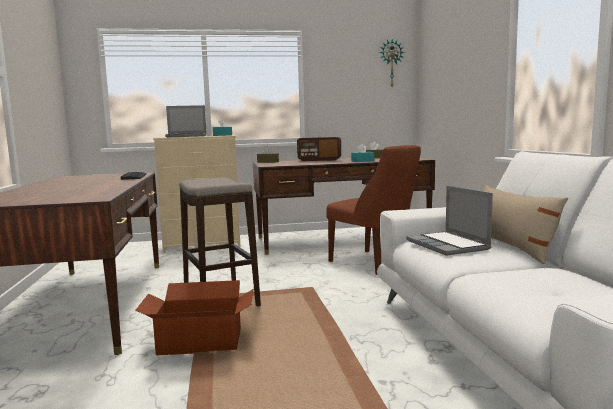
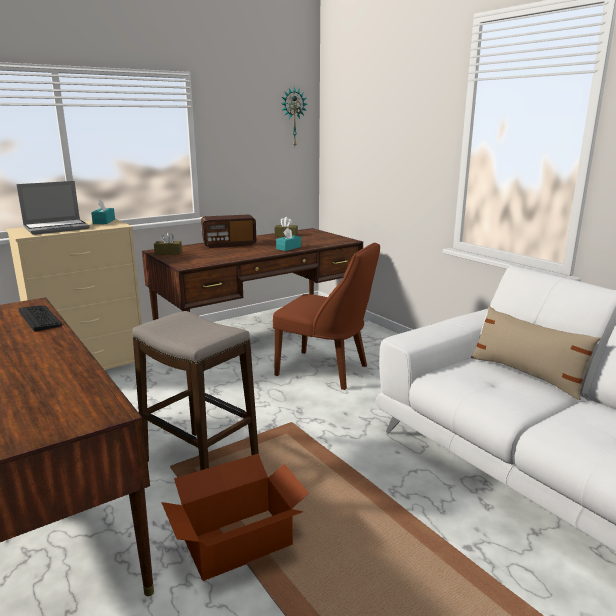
camera: 25 degrees left, 10 degrees up
laptop [406,186,493,256] -> none

